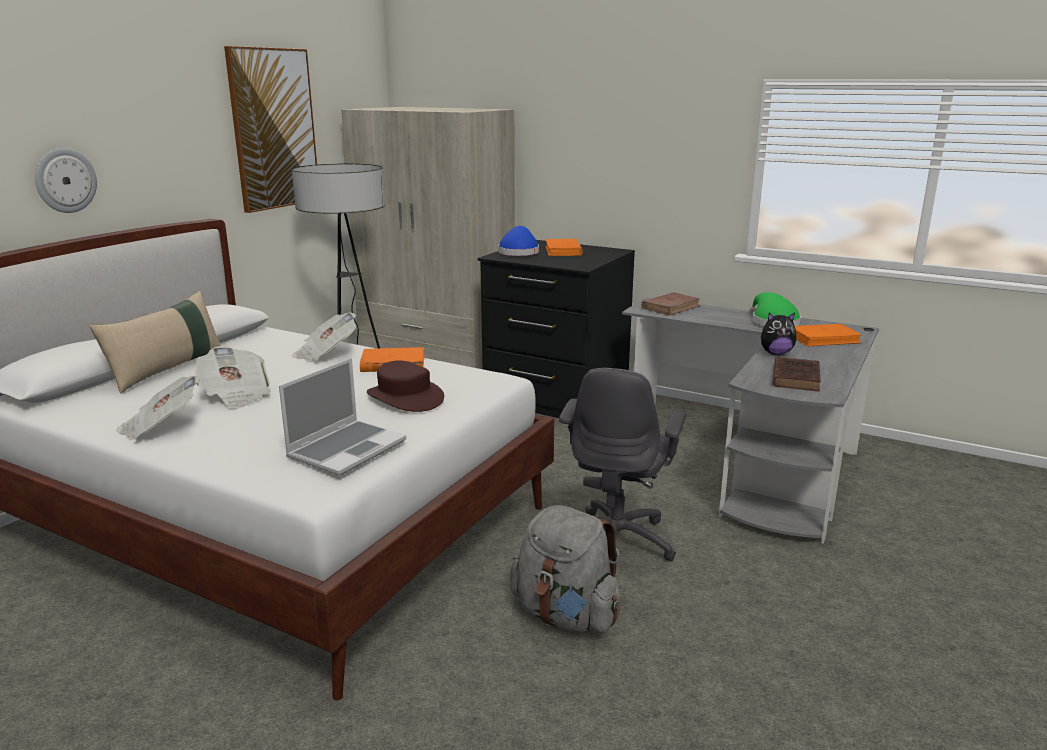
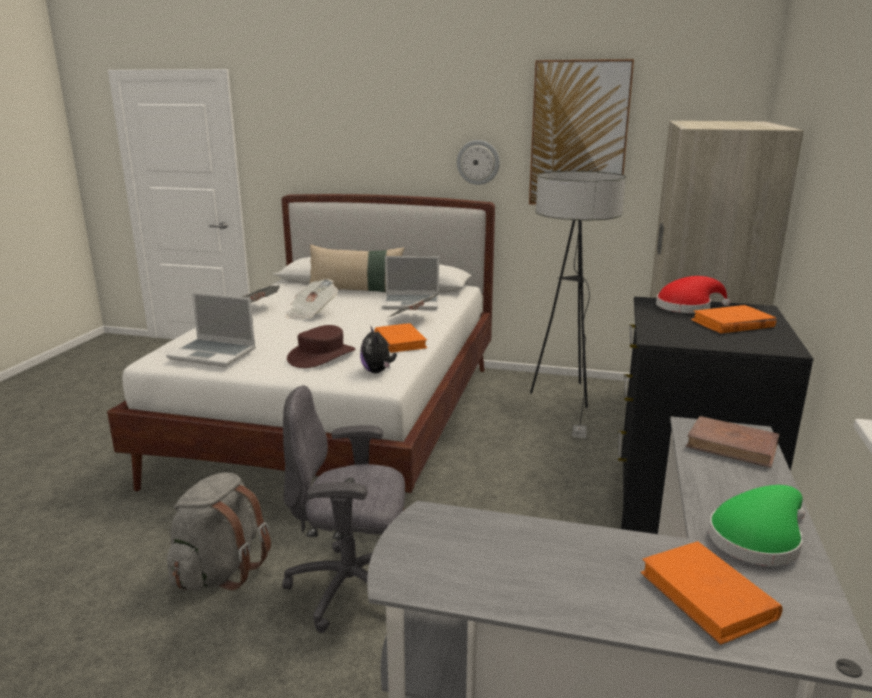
camera: 75 degrees right, 0 degrees up
wall clock [35,148,97,213] -> wall clock moved to [457,140,500,185]
blue hat [498,226,539,256] -> red hat [656,276,730,313]
plush toy [761,312,796,355] -> plush toy moved to [360,325,397,373]
brown book [773,357,821,391] -> none
none -> laptop [382,256,439,310]

